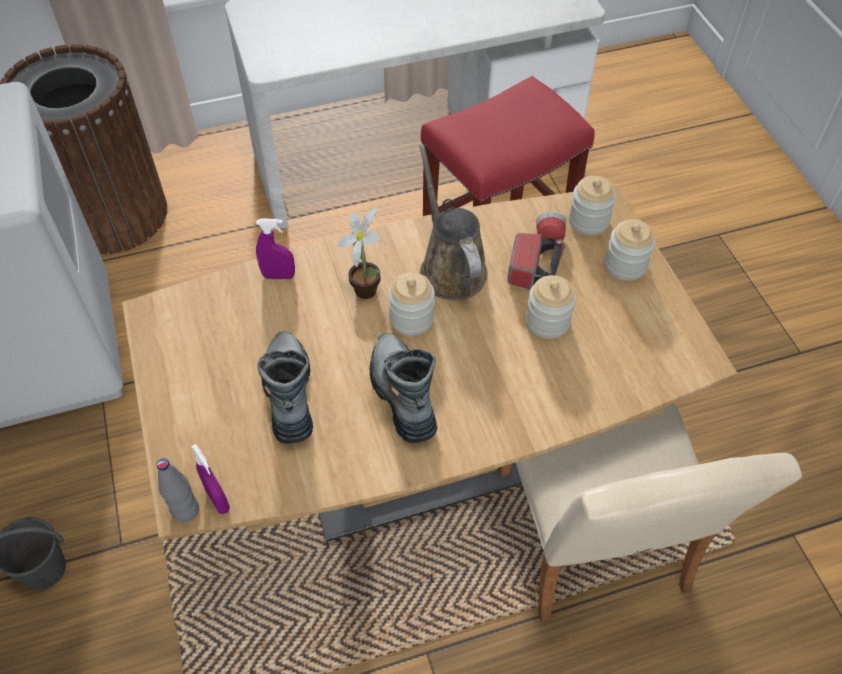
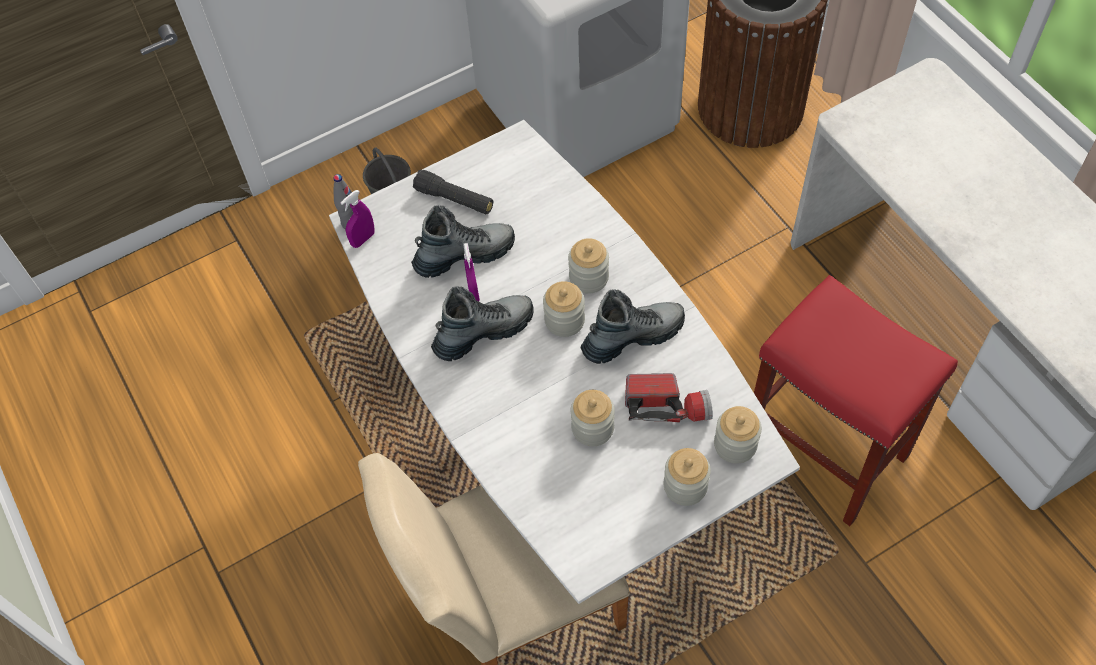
camera: 80 degrees right, 5 degrees up
brown dining table [122,185,737,542] -> white dining table [329,120,800,604]
purple spray bottle [256,218,295,280] -> purple spray bottle moved to [463,243,480,301]
potted plant [338,208,381,299] -> jar [568,238,609,293]
brown watering can [419,144,488,301] -> boot [580,289,685,364]
none -> black flashlight [413,170,493,214]

